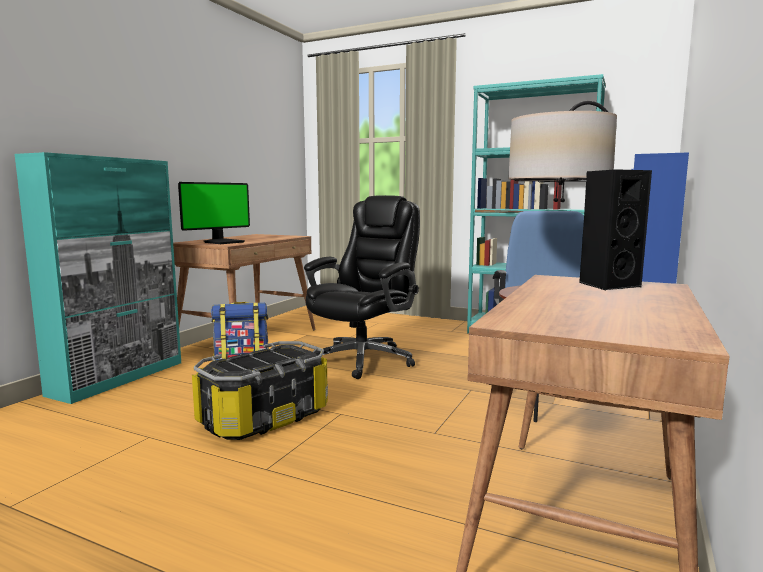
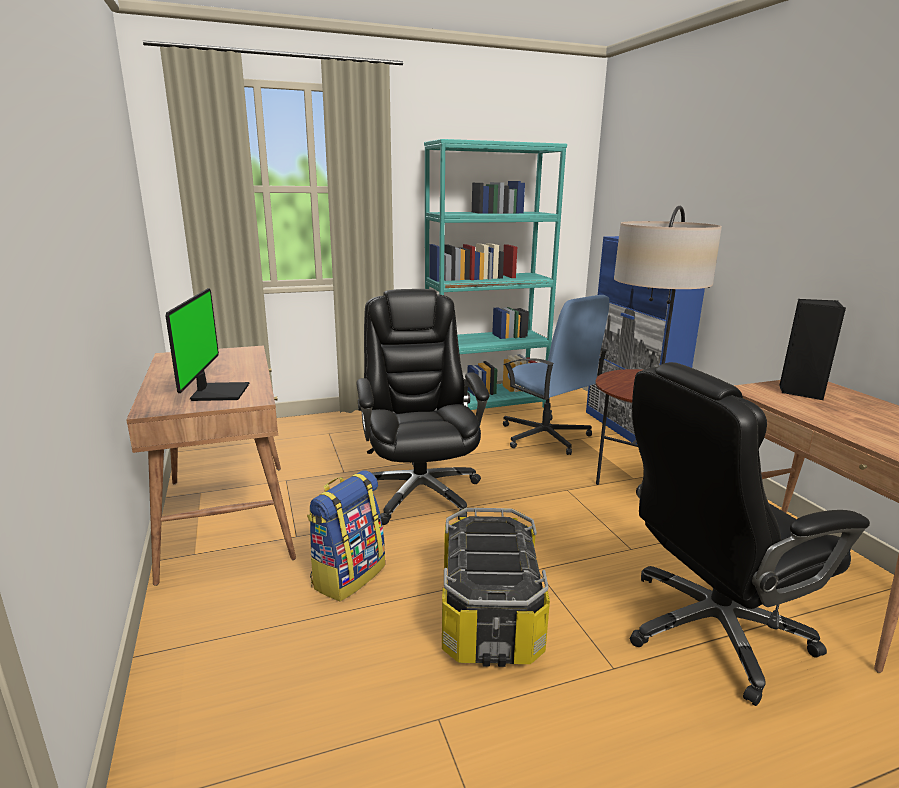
camera: 45 degrees left, 10 degrees up
turquoise cabinet [14,152,181,404] -> none
none -> black office chair [630,362,870,706]

